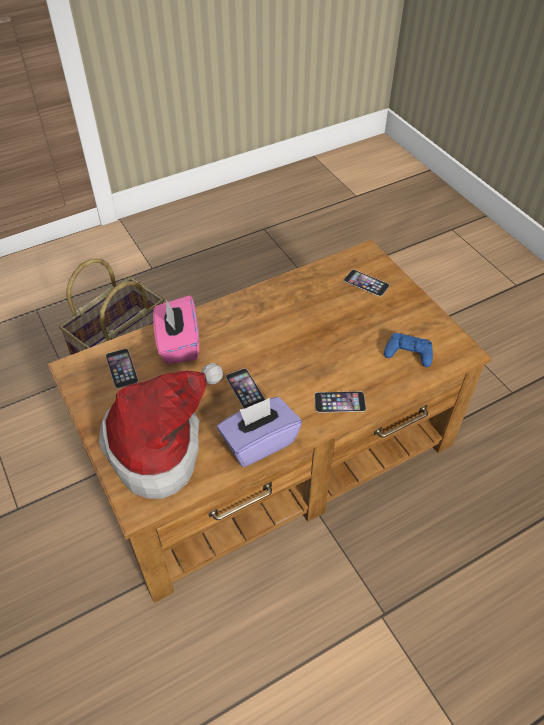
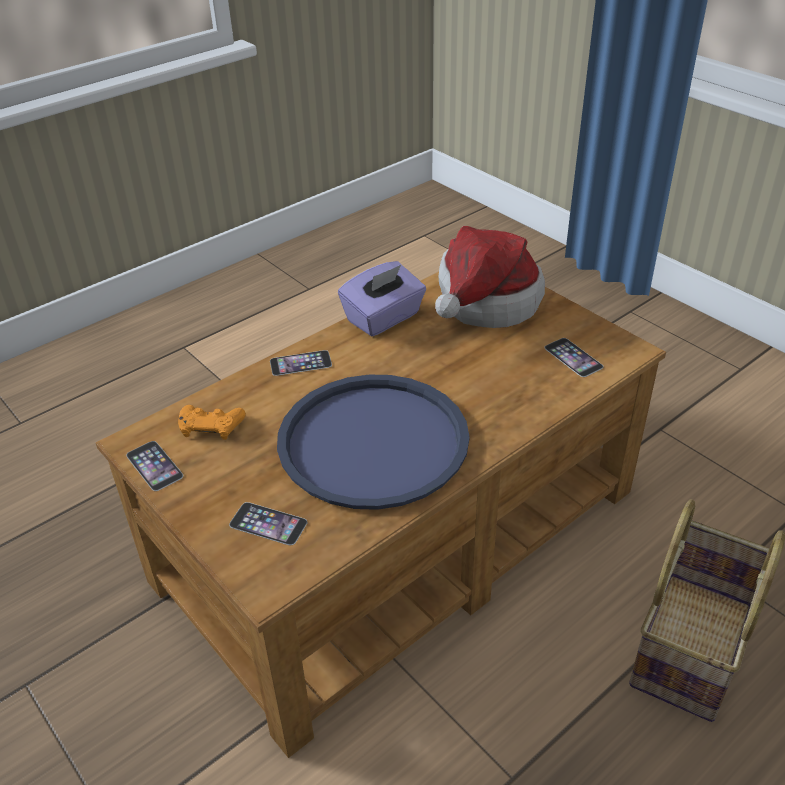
camera: 170 degrees right, 10 degrees down
pink tissue box [153,295,199,364] -> none
phone [226,368,265,409] -> phone moved to [126,441,183,491]
blue game controller [384,333,433,367] -> orange game controller [178,405,246,440]
none -> blue tray [277,375,470,510]

